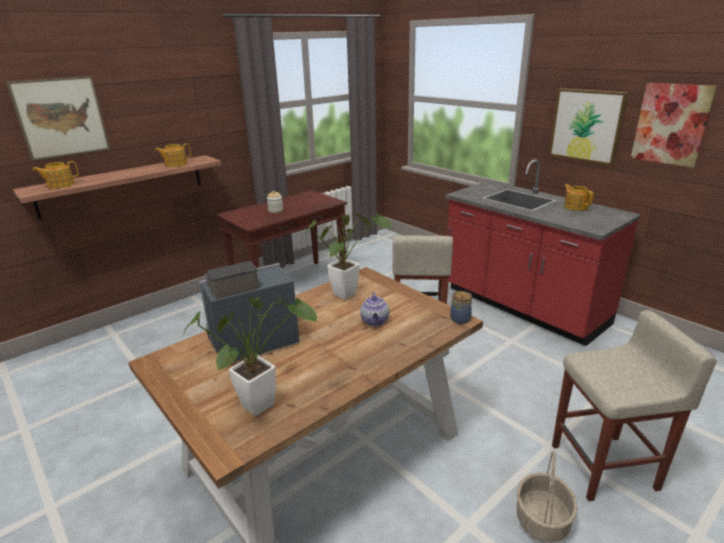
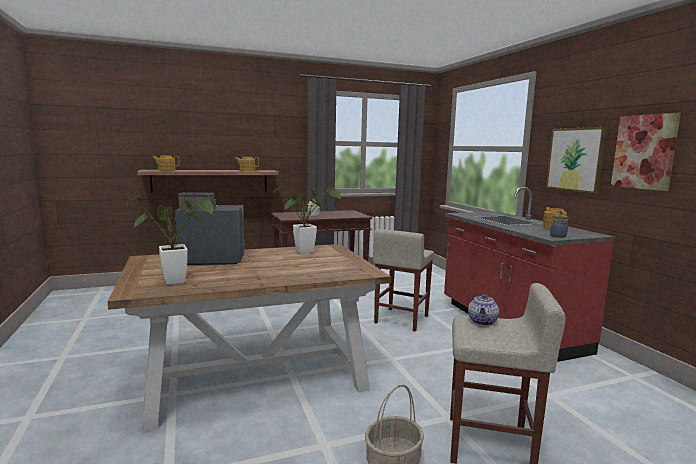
camera: 20 degrees right, 15 degrees down
picture [6,76,110,161] -> none
teapot [360,292,390,326] -> teapot moved to [468,294,499,326]
jar [450,291,472,324] -> jar moved to [550,215,568,238]

